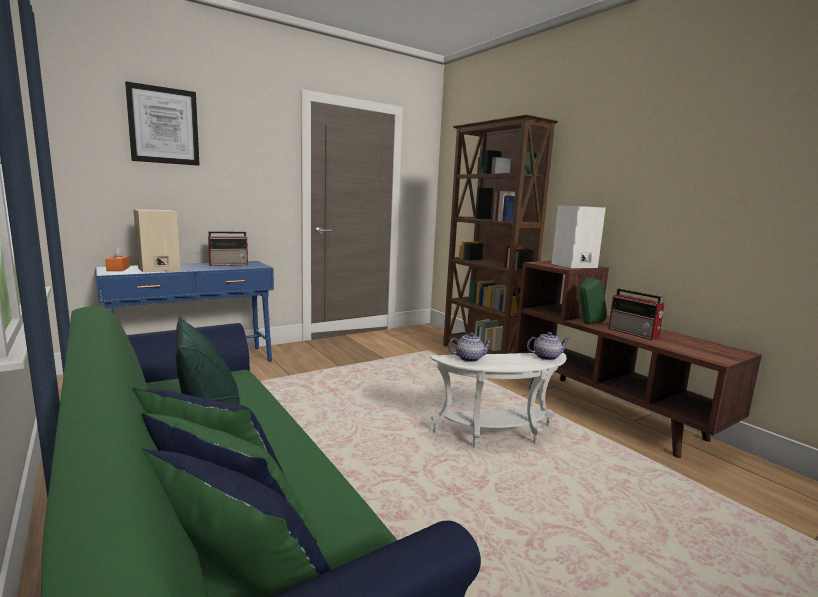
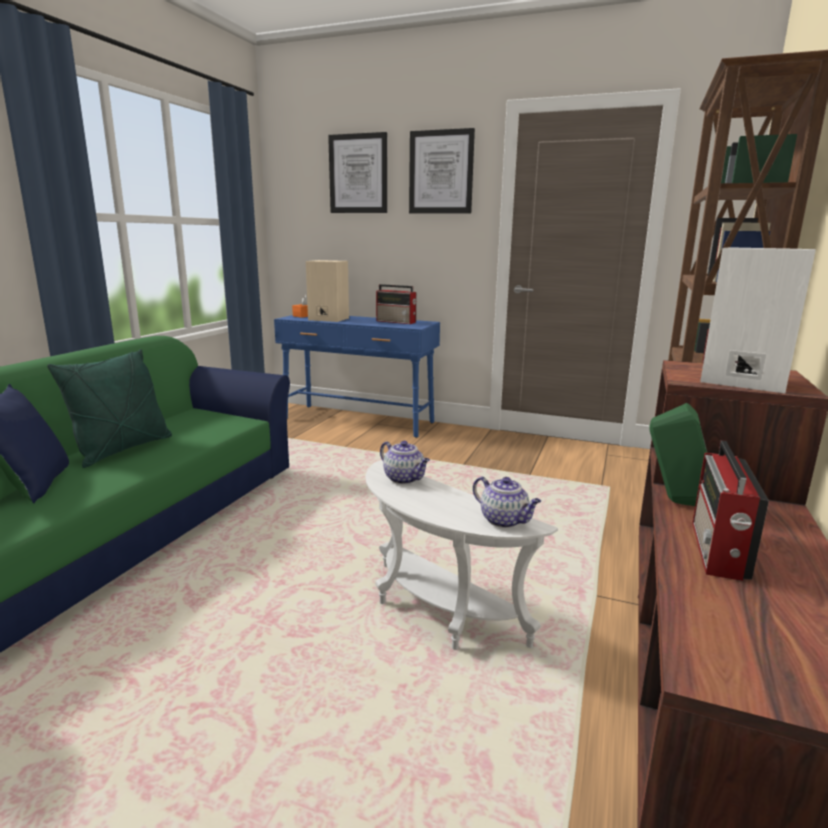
camera: 55 degrees right, 5 degrees up
none -> picture [409,128,475,213]

